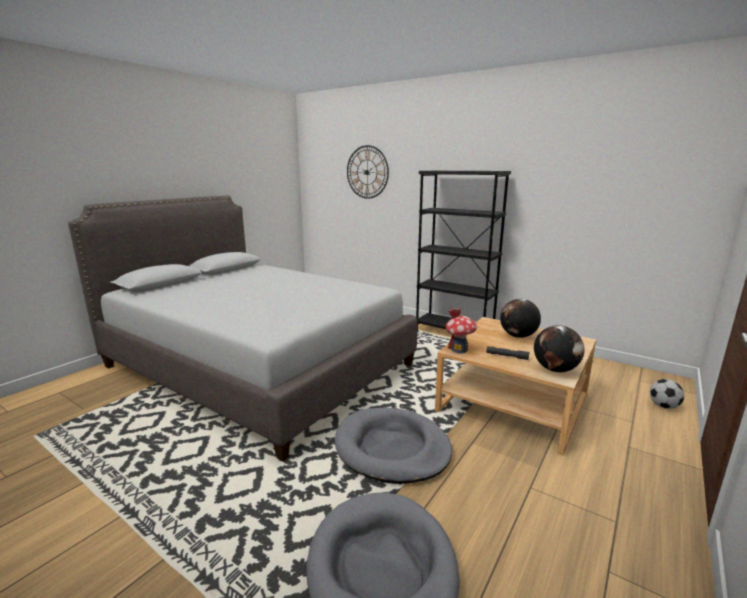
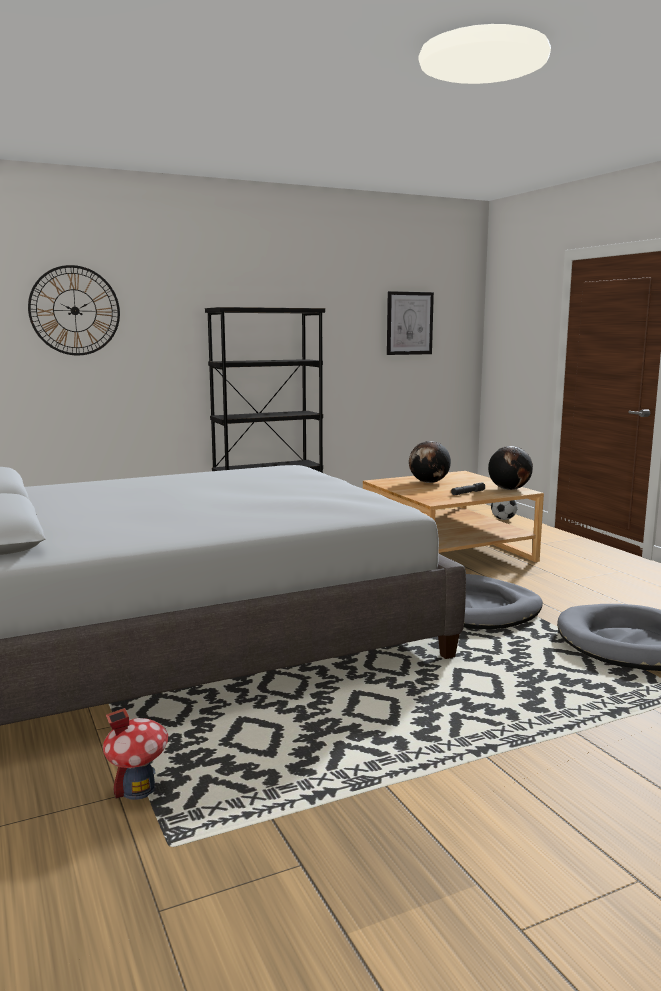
camera: 60 degrees left, 5 degrees down
toy house [446,308,477,354] -> toy house moved to [103,708,168,800]
none -> picture [387,291,434,355]

